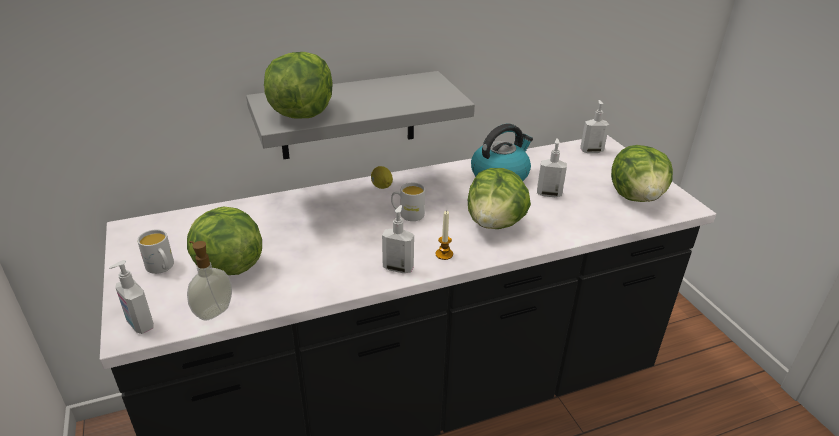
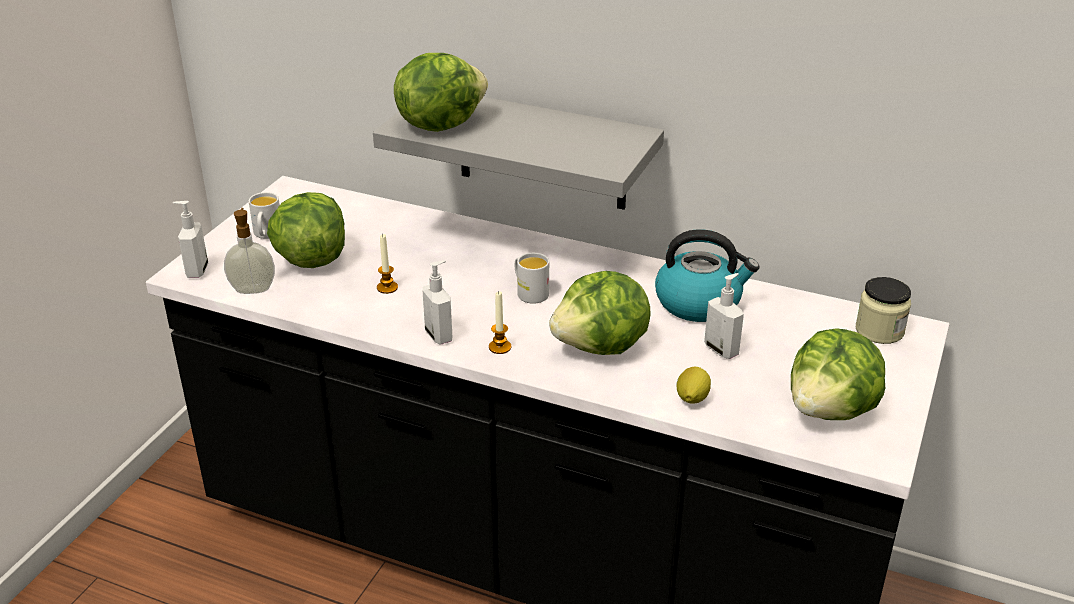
camera: 45 degrees right, 0 degrees up
lemon [371,166,393,189] -> lemon moved to [677,367,711,404]
soap dispenser [580,100,609,153] -> jar [856,277,911,344]
none -> candle [377,234,398,294]

